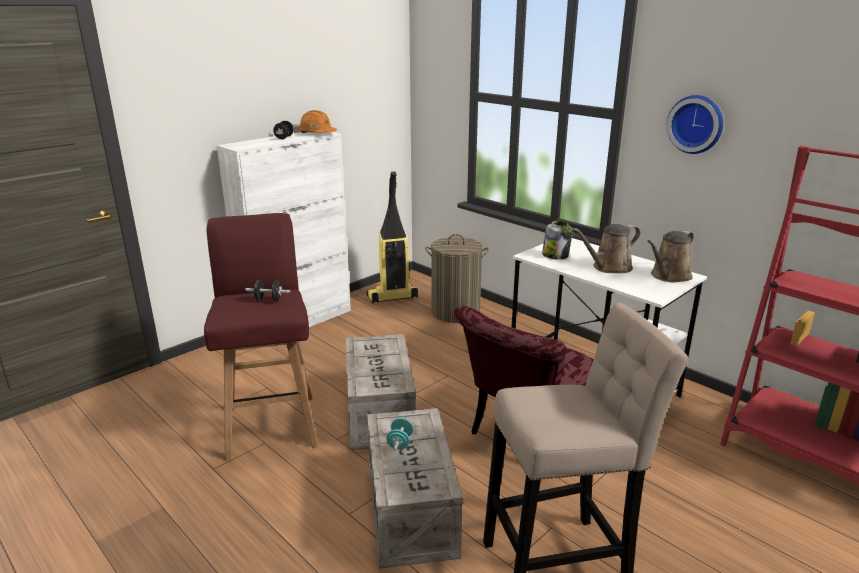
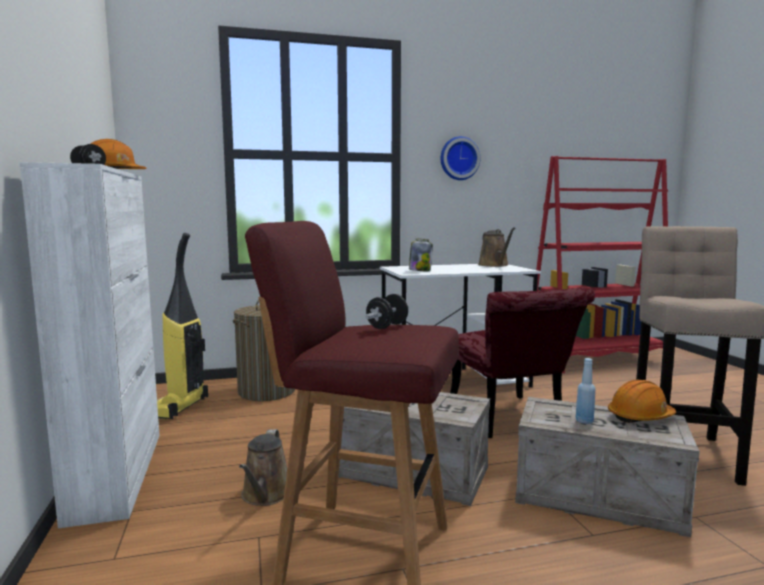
camera: 60 degrees left, 15 degrees down
turquoise dumbbell [386,418,413,451] -> blue bottle [576,358,596,424]
brown watering can [573,224,640,273] -> brown watering can moved to [239,429,287,506]
none -> orange hard hat [608,380,676,423]

